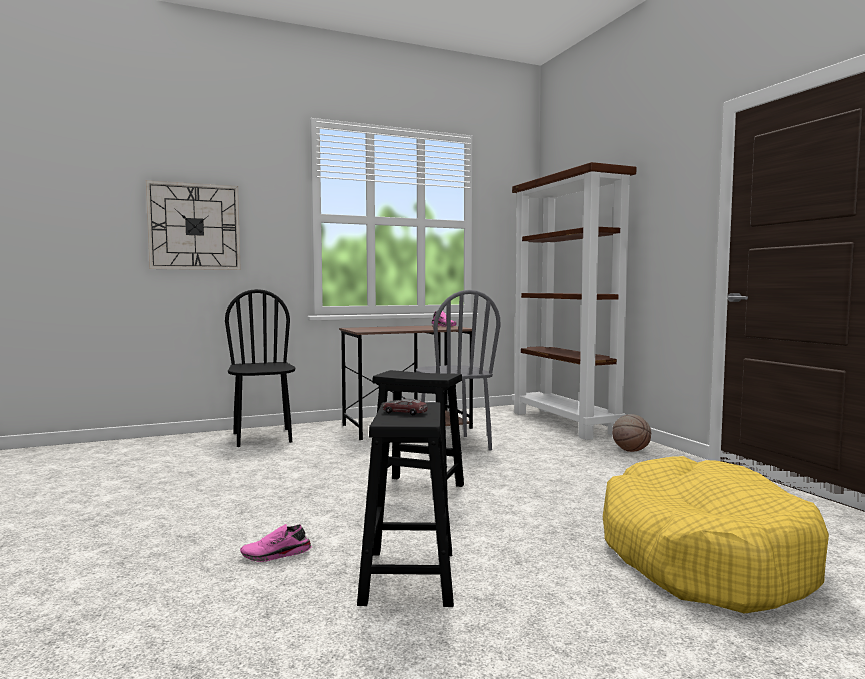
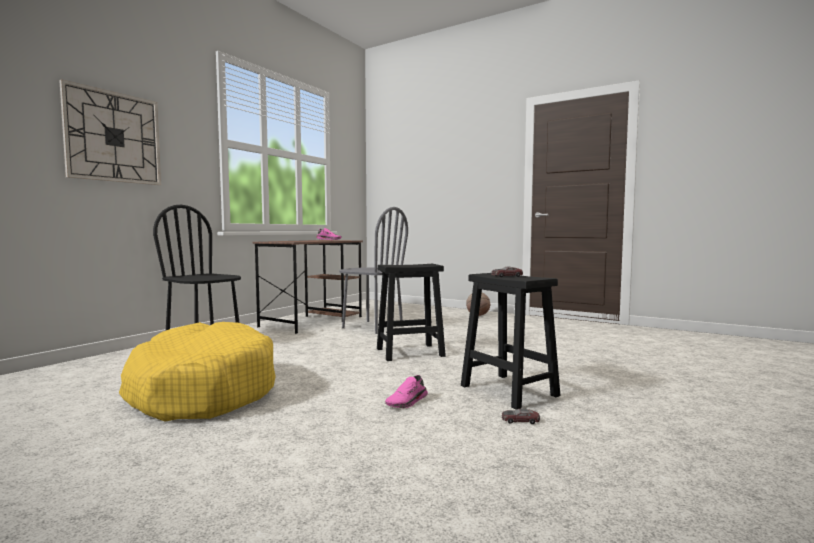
camera: 35 degrees left, 0 degrees up
brown bookcase [512,162,637,440] -> none
yellow dog bed [603,456,829,614] -> yellow dog bed moved to [119,322,276,422]
none -> toy car [502,409,540,424]

